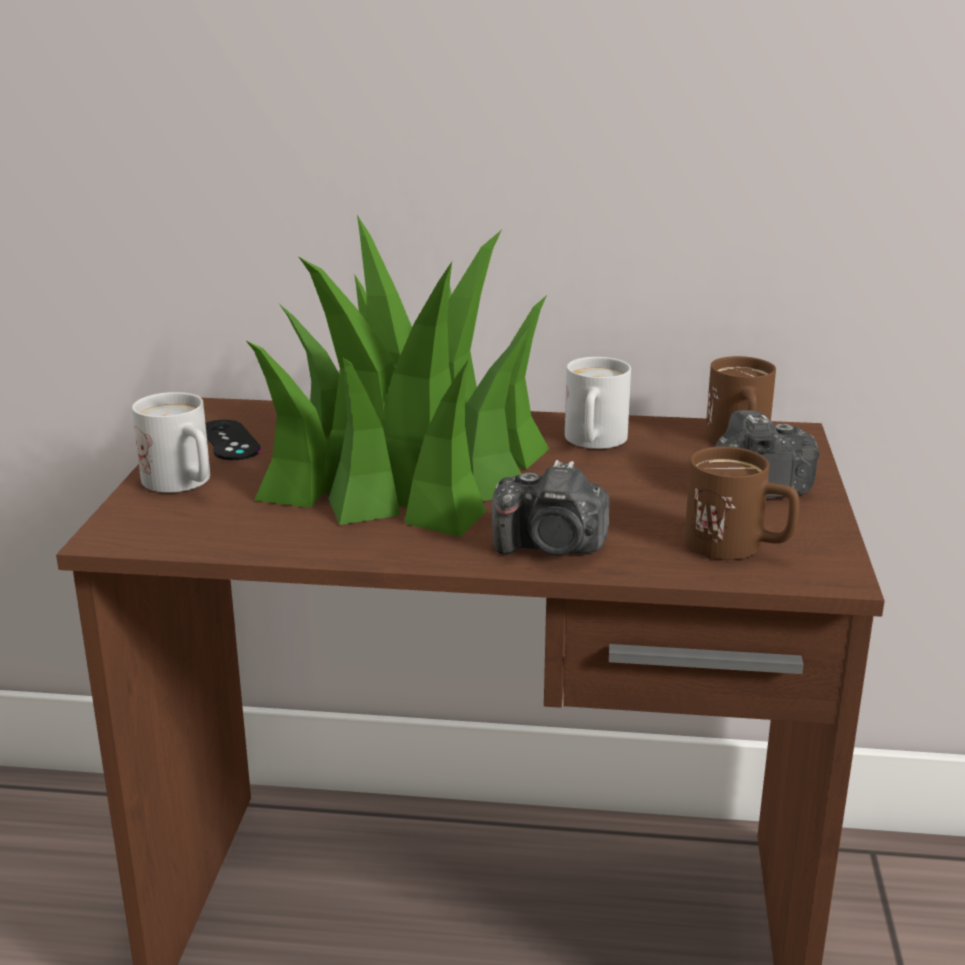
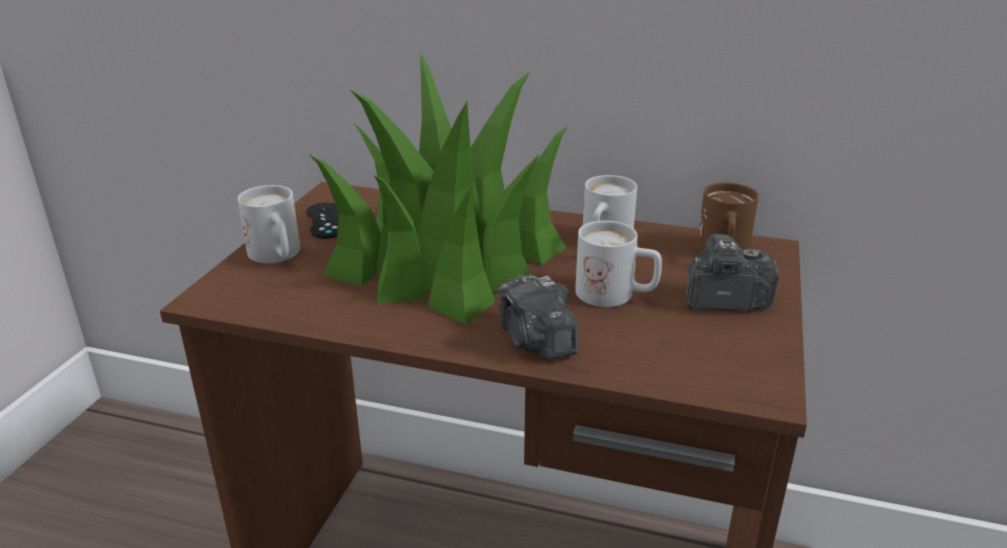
camera: 10 degrees right, 5 degrees up
camera [492,460,609,555] -> camera turned 45 degrees clockwise [496,274,578,361]
brown mug [685,446,799,560] -> none
none -> white mug [575,221,662,307]

